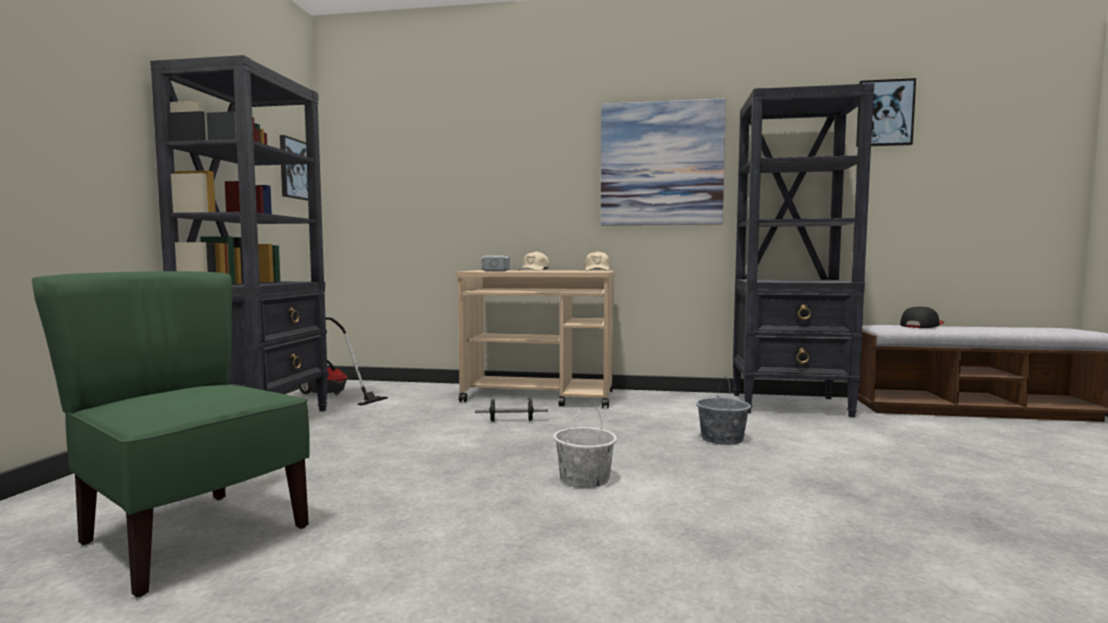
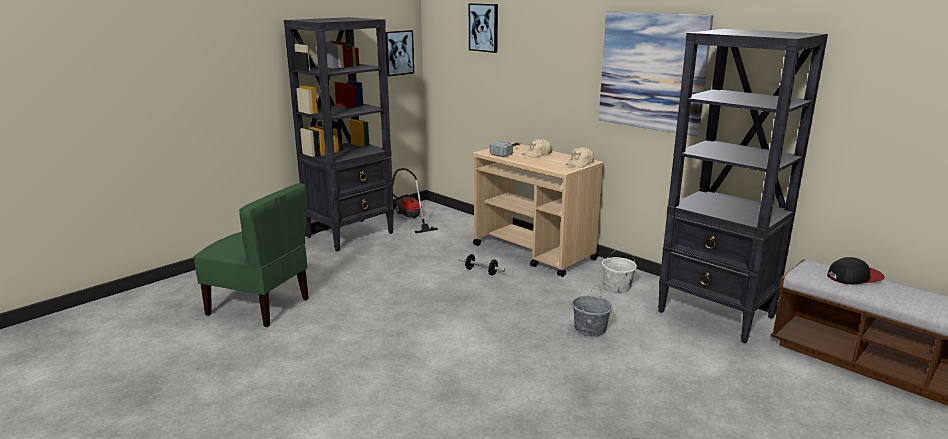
camera: 35 degrees right, 15 degrees up
green chair [32,271,309,598] -> green chair turned 135 degrees clockwise [193,183,309,327]
white bucket [554,403,617,488] -> white bucket moved to [602,247,637,292]
picture [856,78,916,147] -> picture moved to [469,3,498,53]

